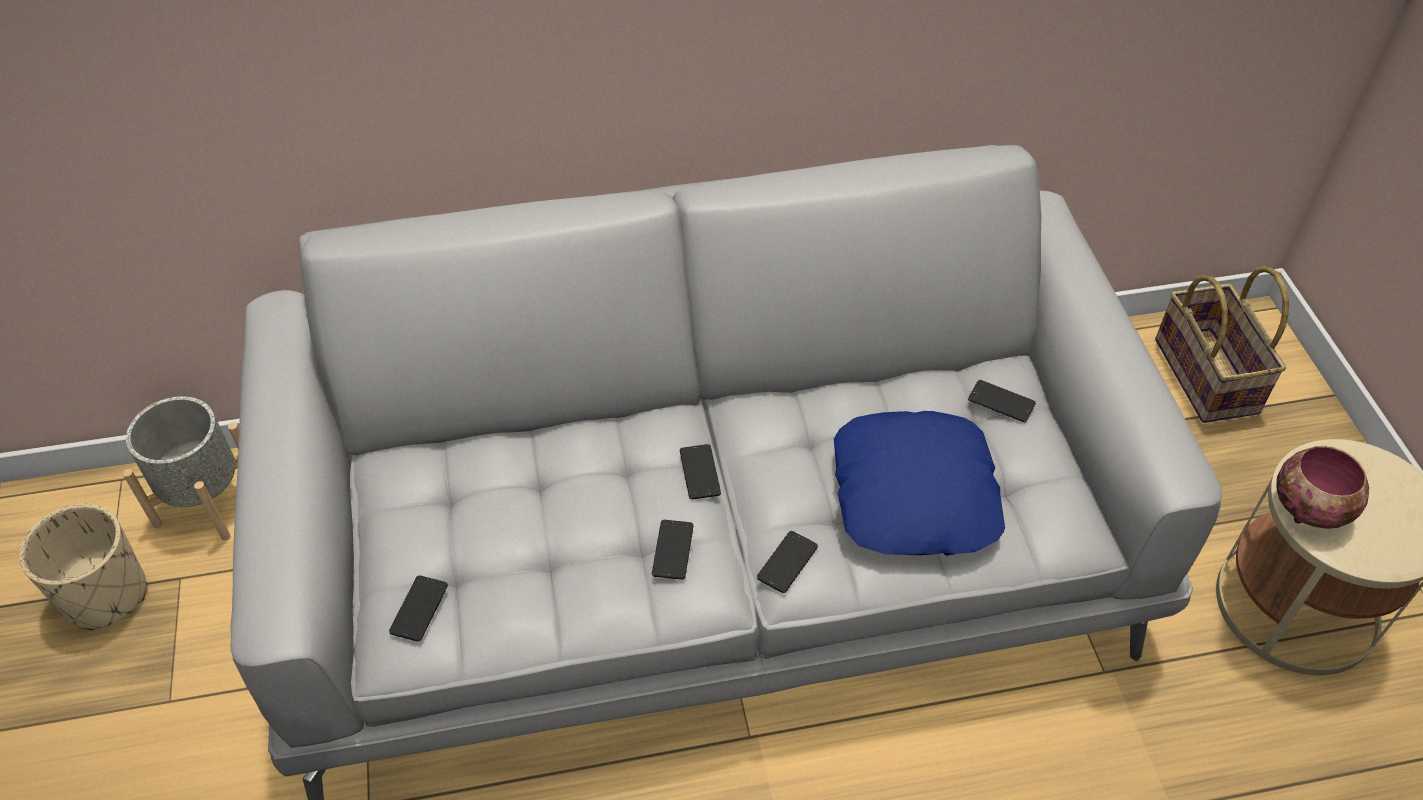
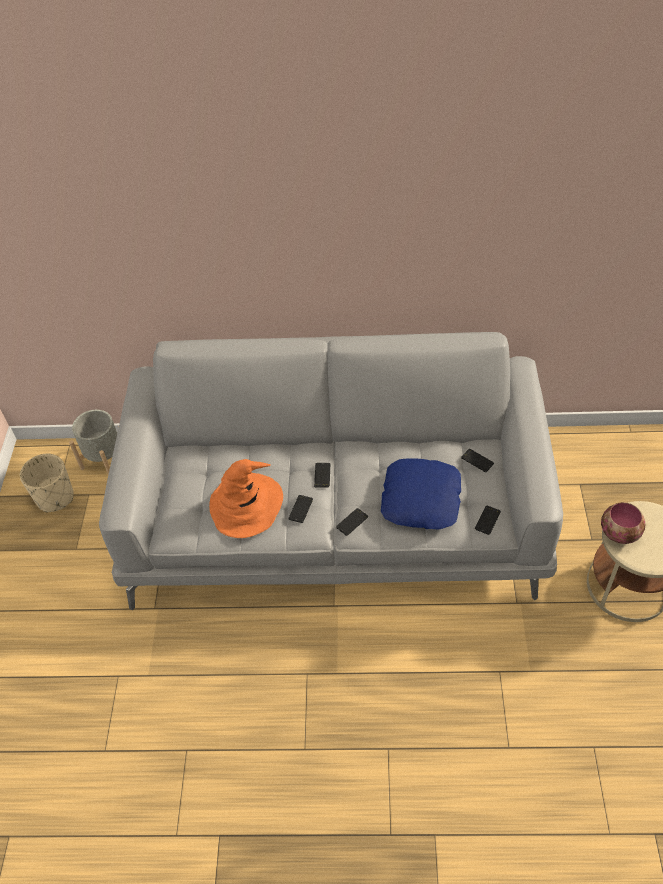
camera: 15 degrees right, 0 degrees up
phone [389,575,448,642] -> phone moved to [475,506,501,535]
basket [1155,266,1289,423] -> none
none -> orange hat [209,459,283,538]

